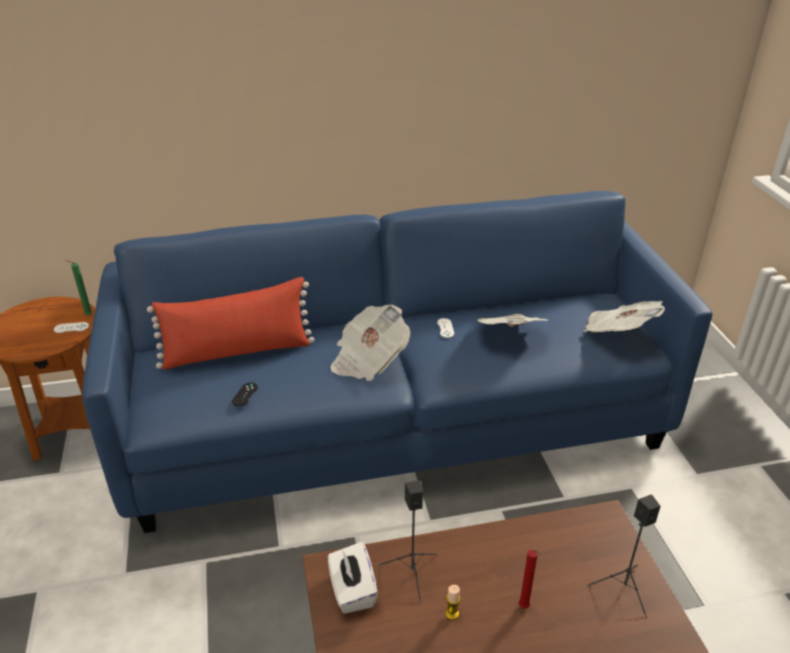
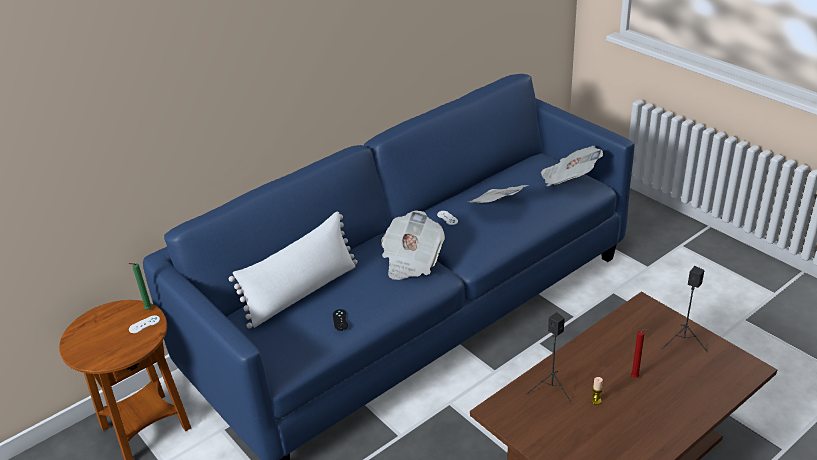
camera: 25 degrees left, 0 degrees up
red pillow [147,277,315,370] -> white pillow [229,212,358,329]
white tissue box [328,542,378,613] -> none

